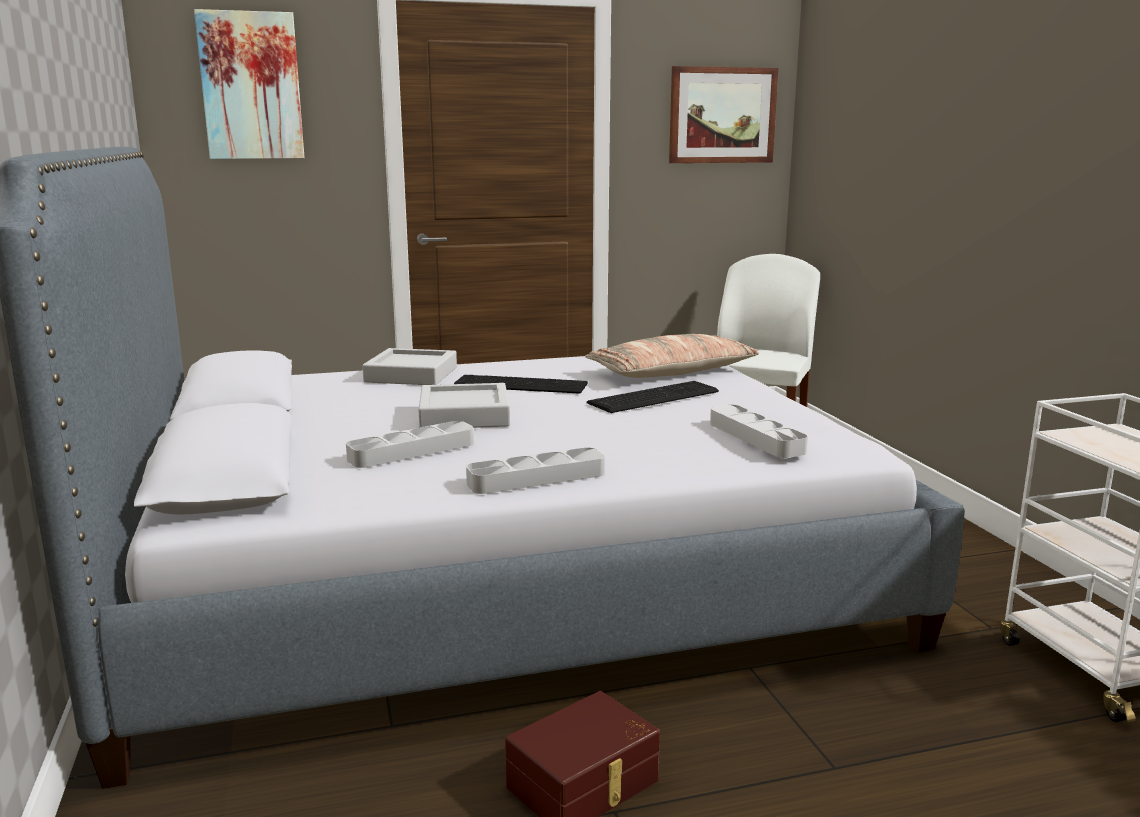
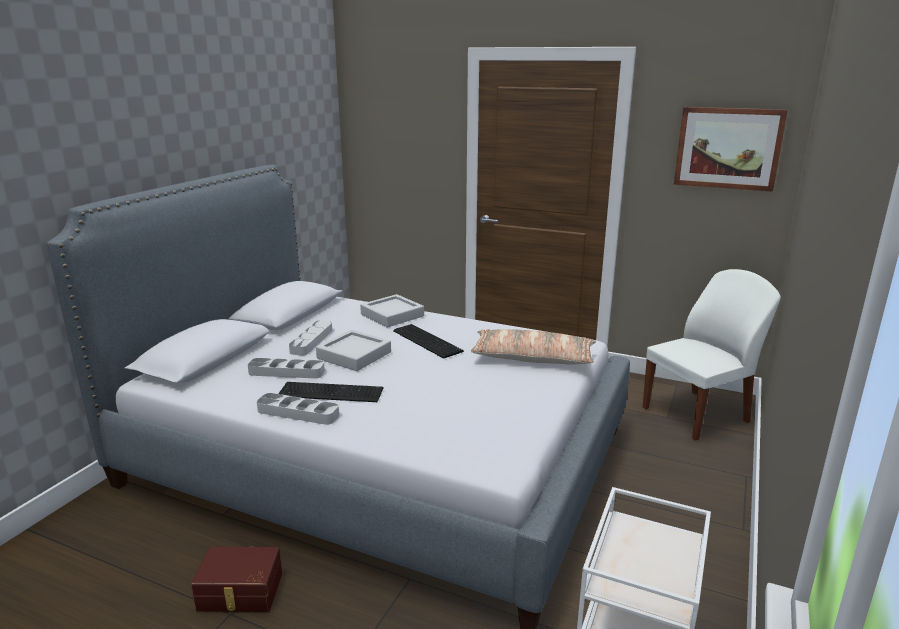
camera: 40 degrees right, 5 degrees up
picture [194,9,305,159] -> none
keyboard [587,381,719,413] -> keyboard moved to [278,382,384,402]
grey tray [710,405,808,458] -> grey tray moved to [289,320,332,356]

